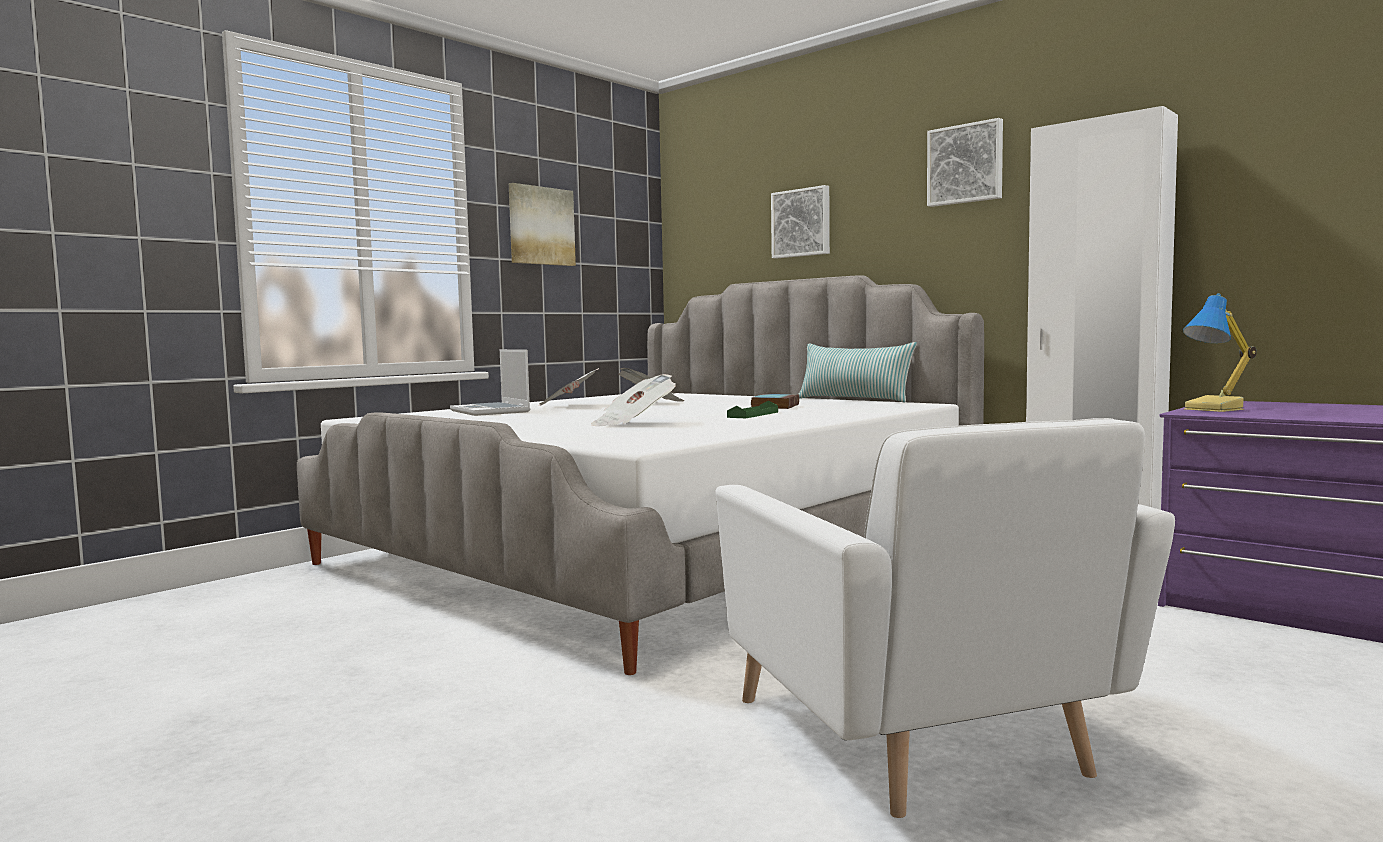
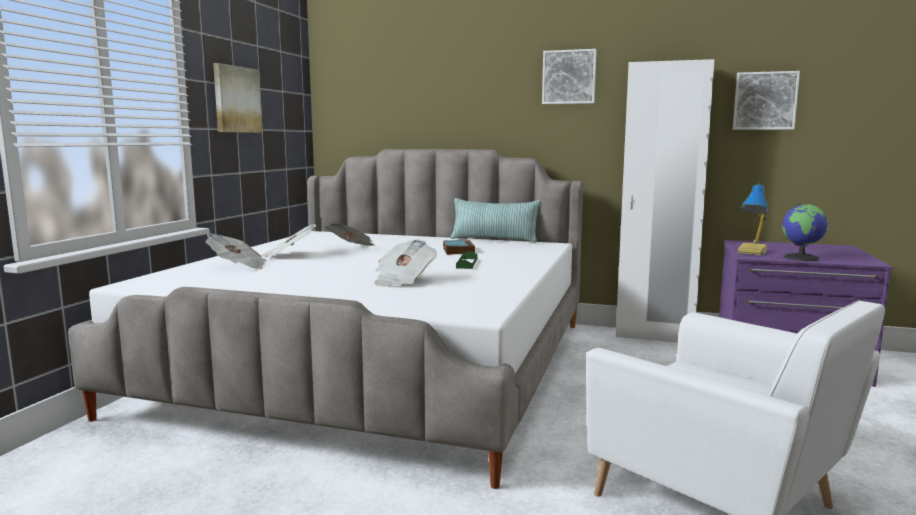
camera: 25 degrees left, 5 degrees up
laptop [450,349,530,416] -> newspaper [206,233,266,270]
picture [771,185,830,259] -> picture moved to [733,71,800,130]
none -> globe [782,203,828,261]

